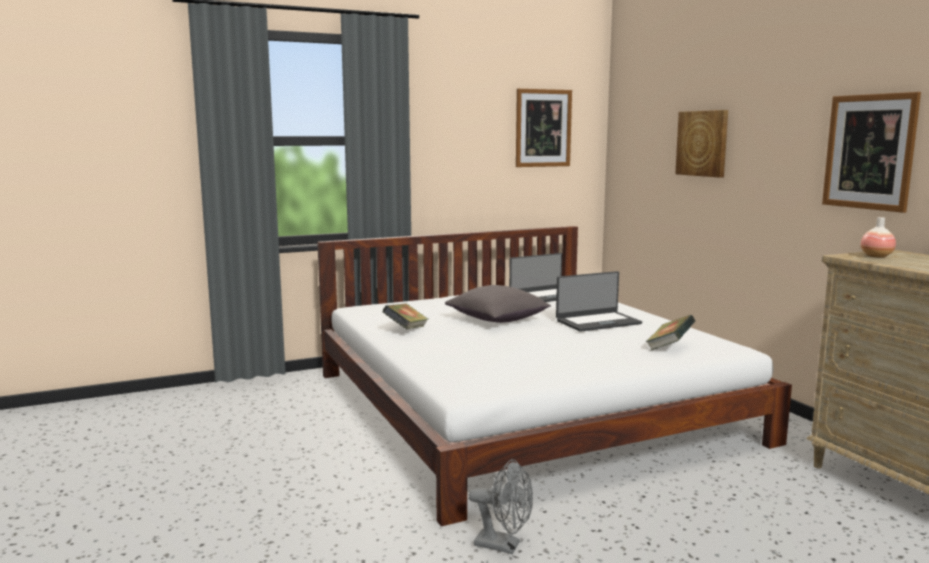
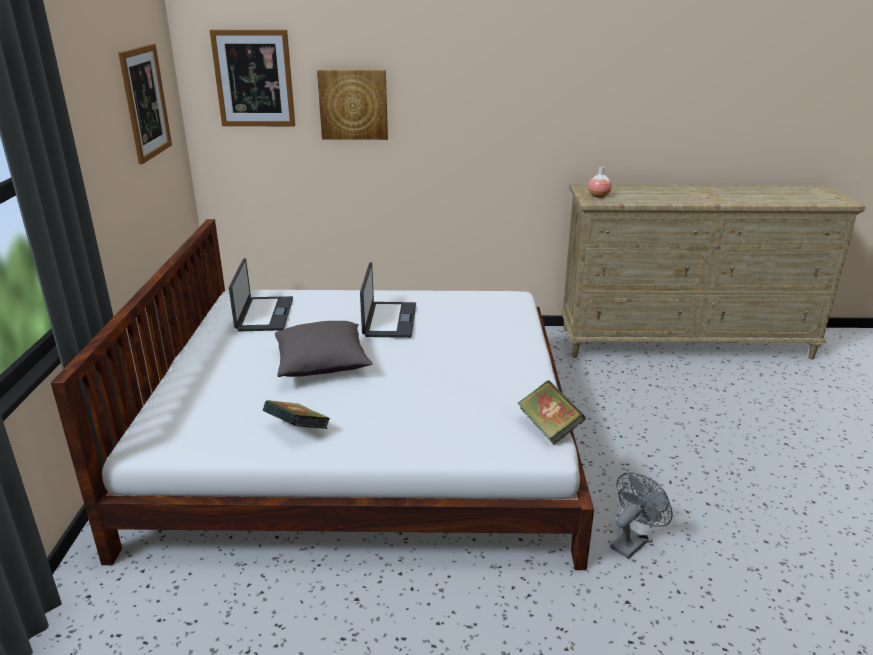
camera: 65 degrees left, 15 degrees up
book [646,315,695,350] -> book moved to [517,381,586,445]
picture [822,92,921,213] -> picture moved to [210,30,295,126]

